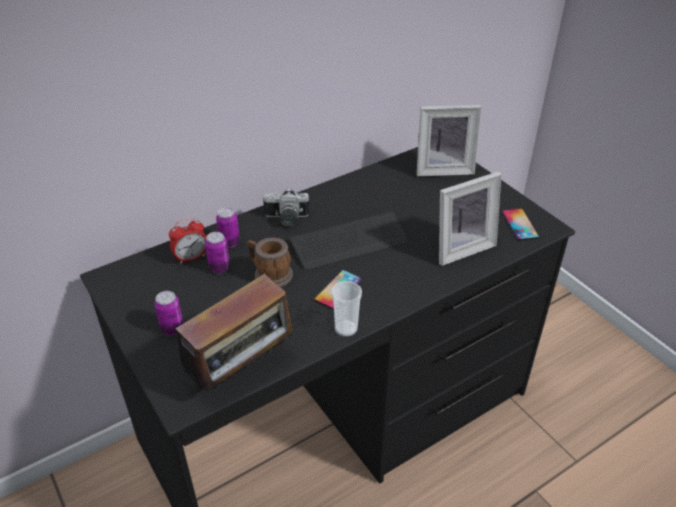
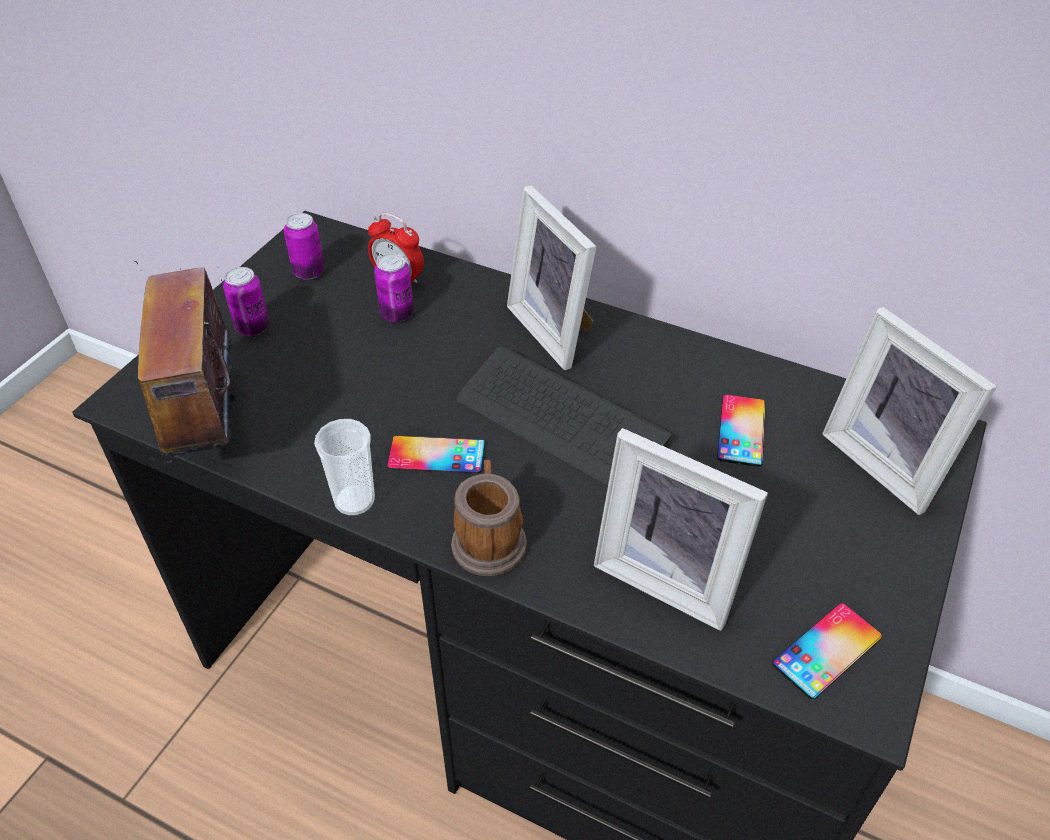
camera: 60 degrees right, 5 degrees up
radio [163,274,300,391] -> radio turned 60 degrees clockwise [135,261,240,465]
can [216,207,240,248] -> can moved to [284,213,325,280]
mug [247,238,293,287] -> mug moved to [451,460,527,576]
camera [263,187,310,226] -> picture frame [507,185,596,370]
none -> phone [717,394,766,467]

